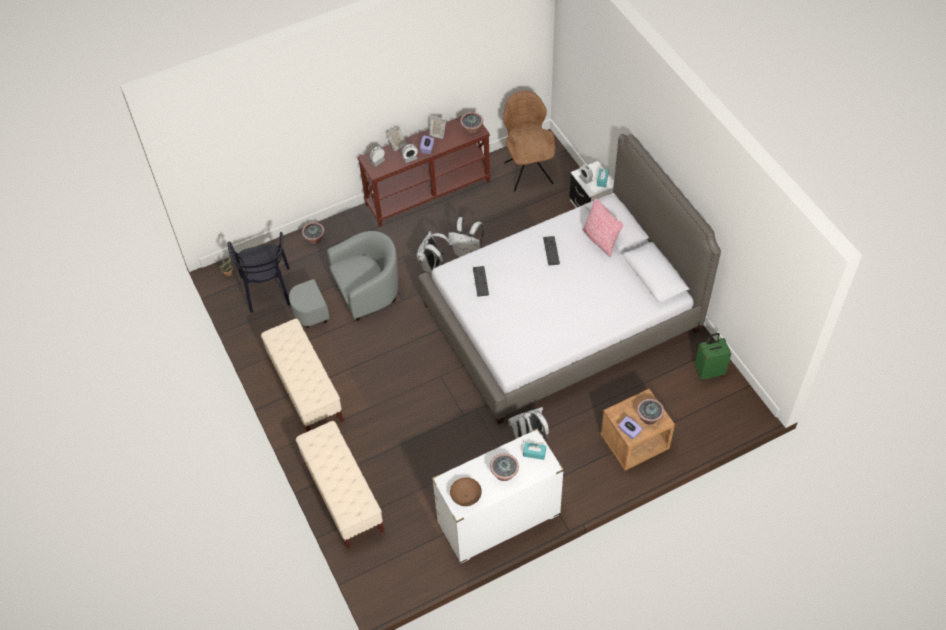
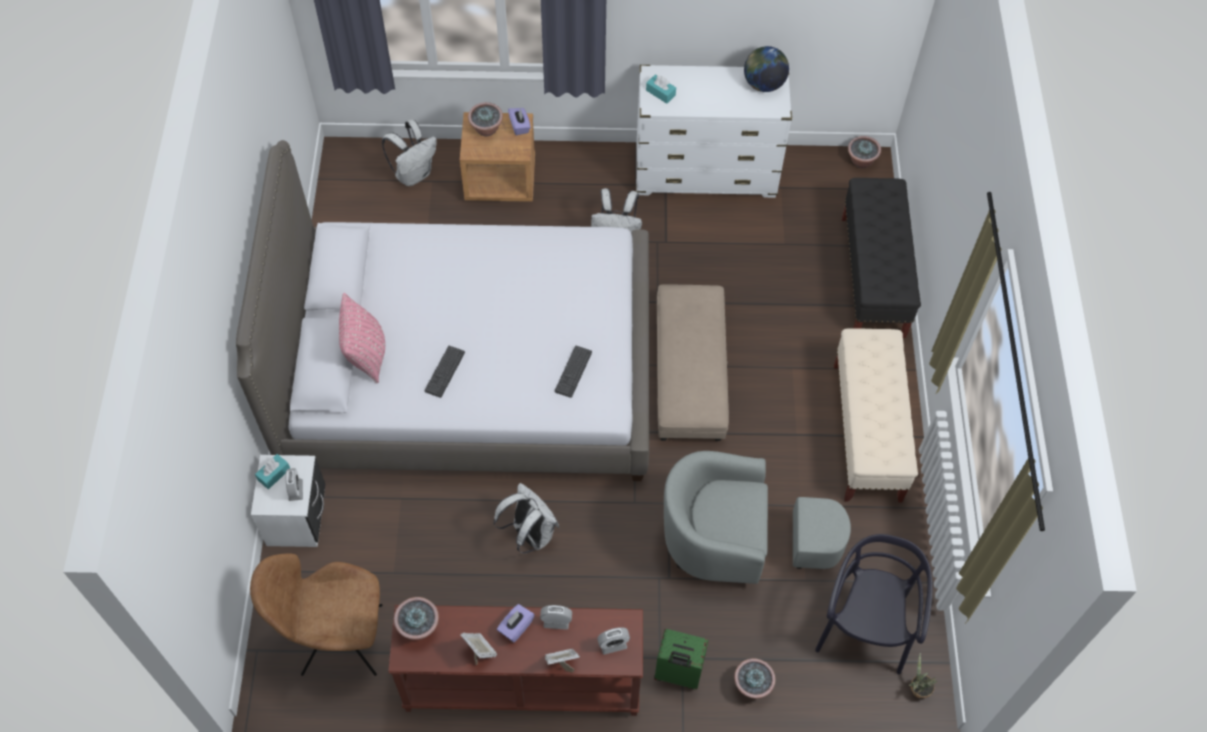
camera: 155 degrees left, 5 degrees up
beige bench [296,421,384,549] -> black bench [842,178,921,338]
white backpack [417,231,452,273] -> white backpack moved to [382,119,437,186]
brown bowl [450,477,482,506] -> globe [744,46,789,92]
potted plant [490,453,519,481] -> potted plant moved to [848,136,881,168]
brown chair [503,91,555,191] -> brown chair turned 75 degrees clockwise [250,553,383,676]
green suitcase [695,333,731,381] -> green suitcase moved to [654,629,708,689]
none -> beige ottoman [657,284,729,441]

